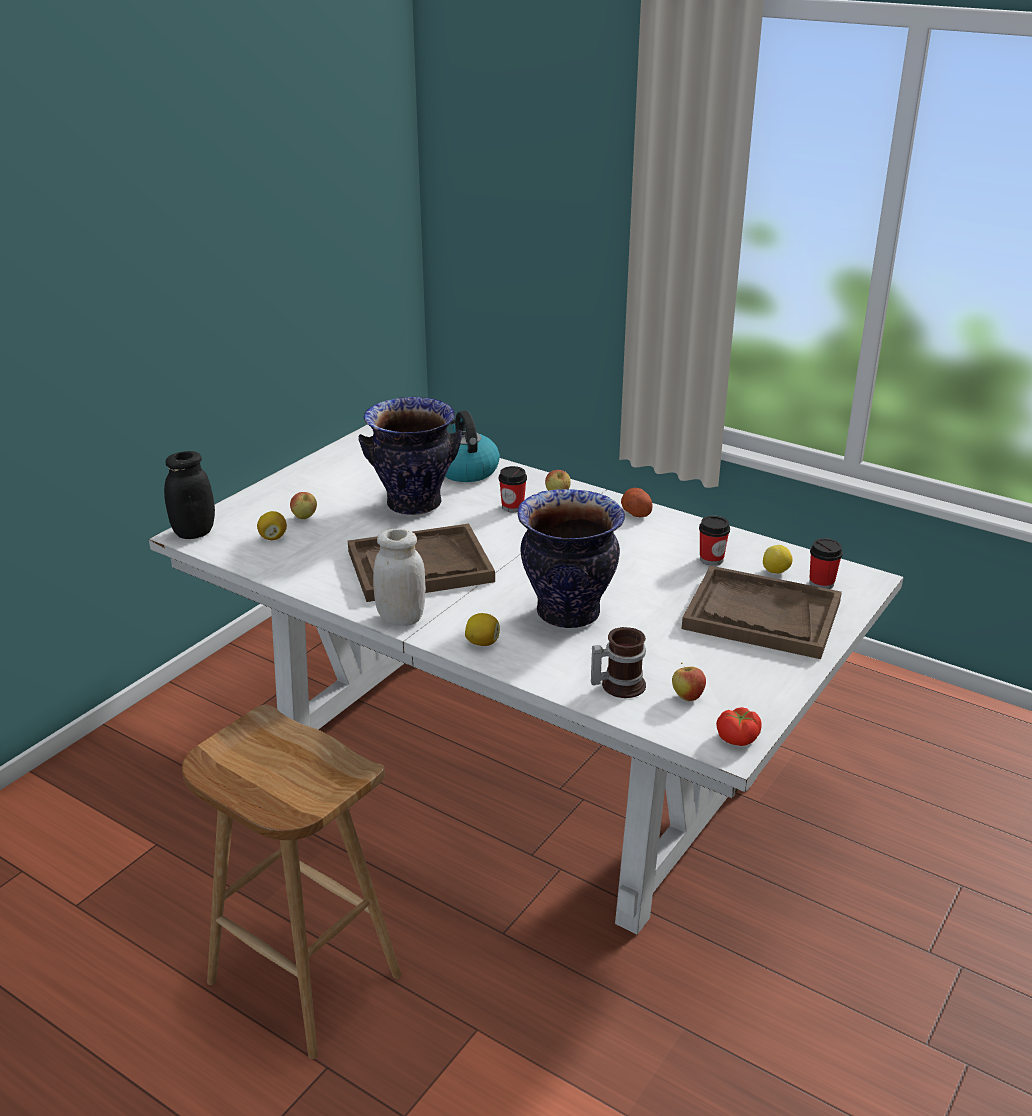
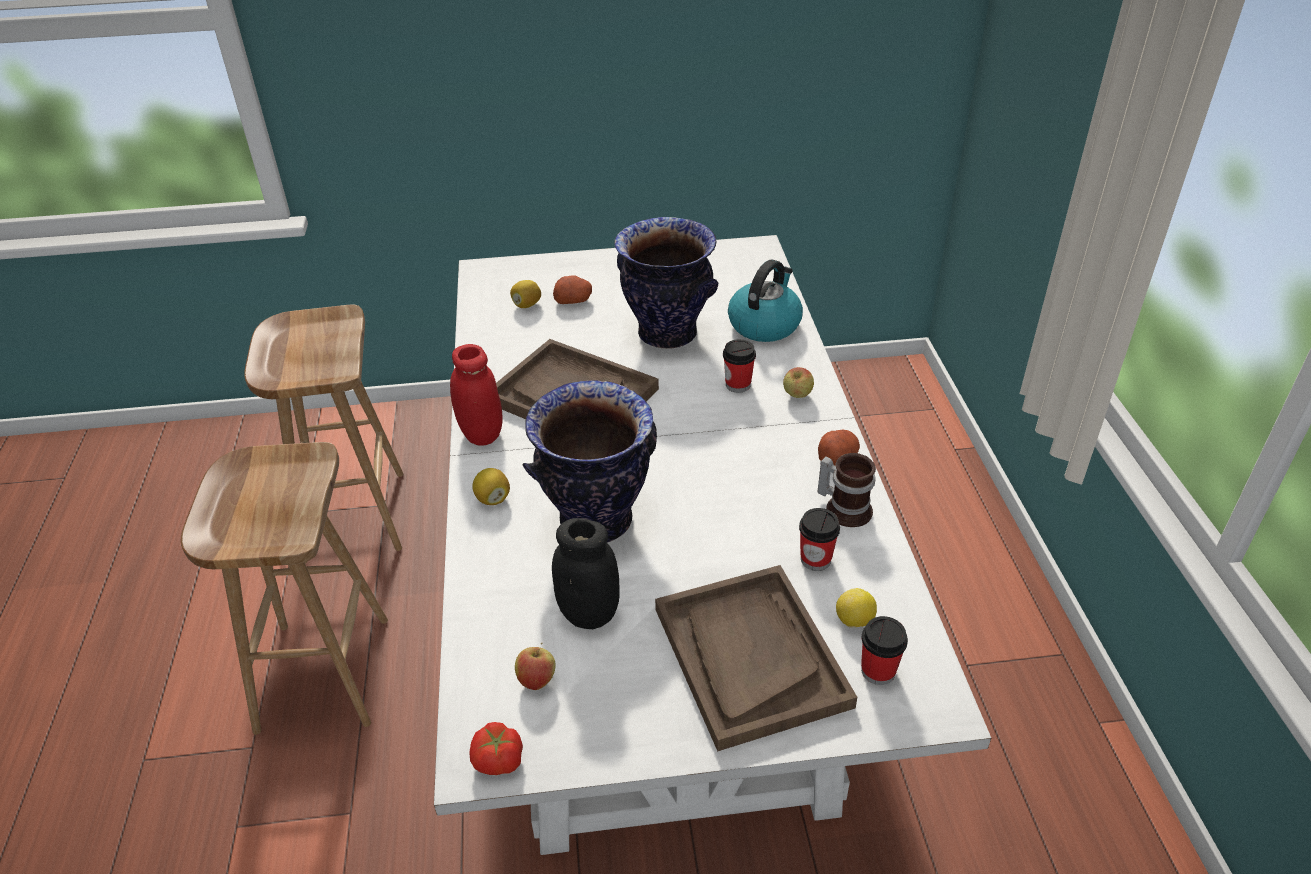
camera: 50 degrees right, 10 degrees up
black jar [164,451,215,539] -> black jar moved to [552,518,620,629]
apple [290,492,317,519] -> potato [553,275,592,304]
white jar [373,529,426,626] -> red jar [450,344,503,446]
mug [591,627,646,698] -> mug moved to [818,453,876,527]
none -> brown stool [244,305,403,564]

